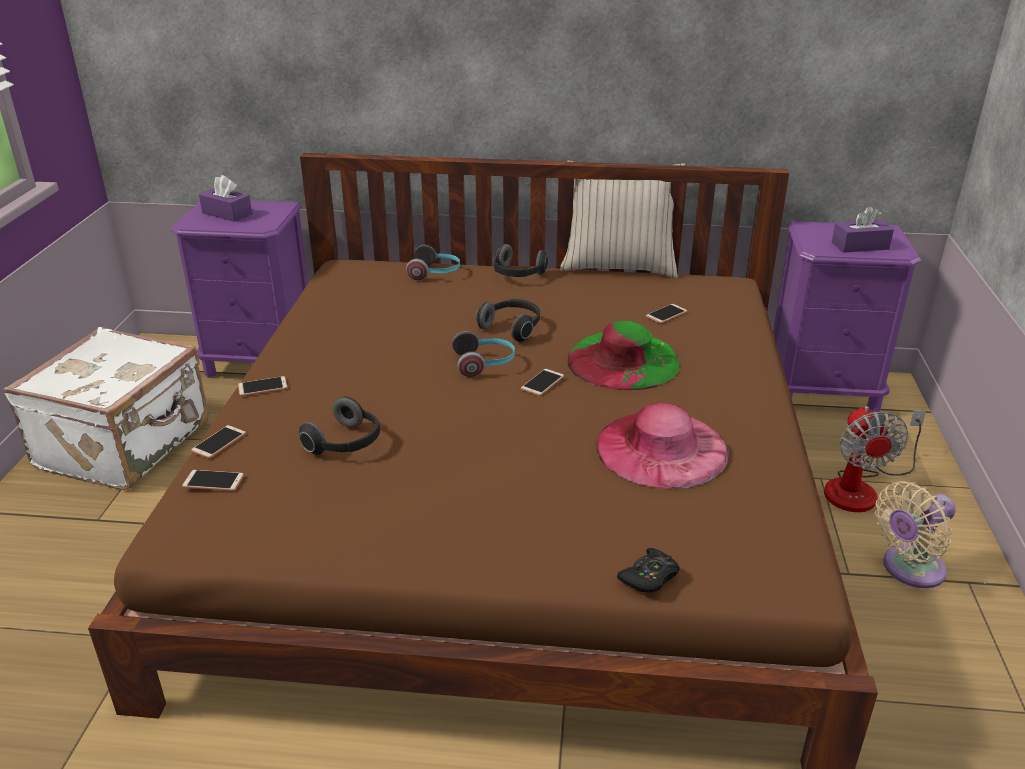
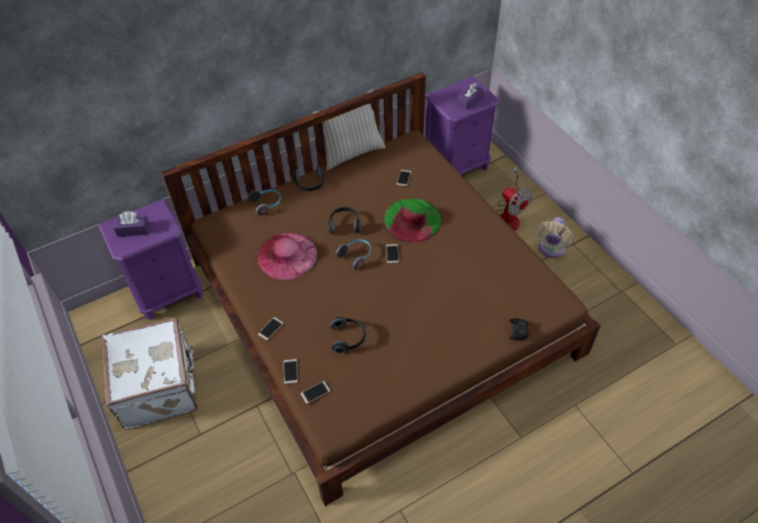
camera: 35 degrees left, 20 degrees up
pink hat [597,402,729,488] -> pink hat moved to [257,233,317,280]

